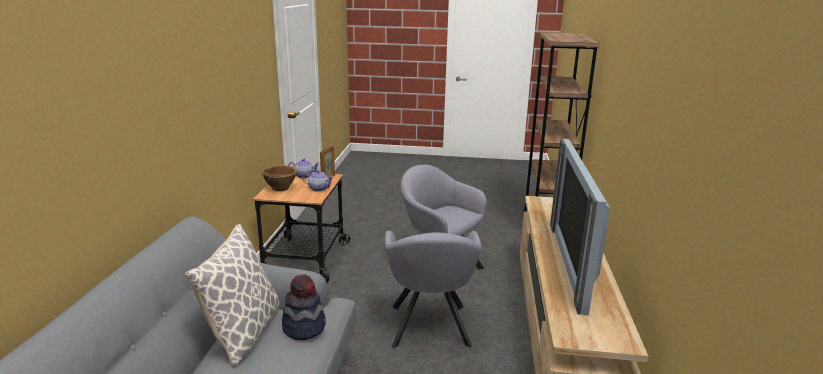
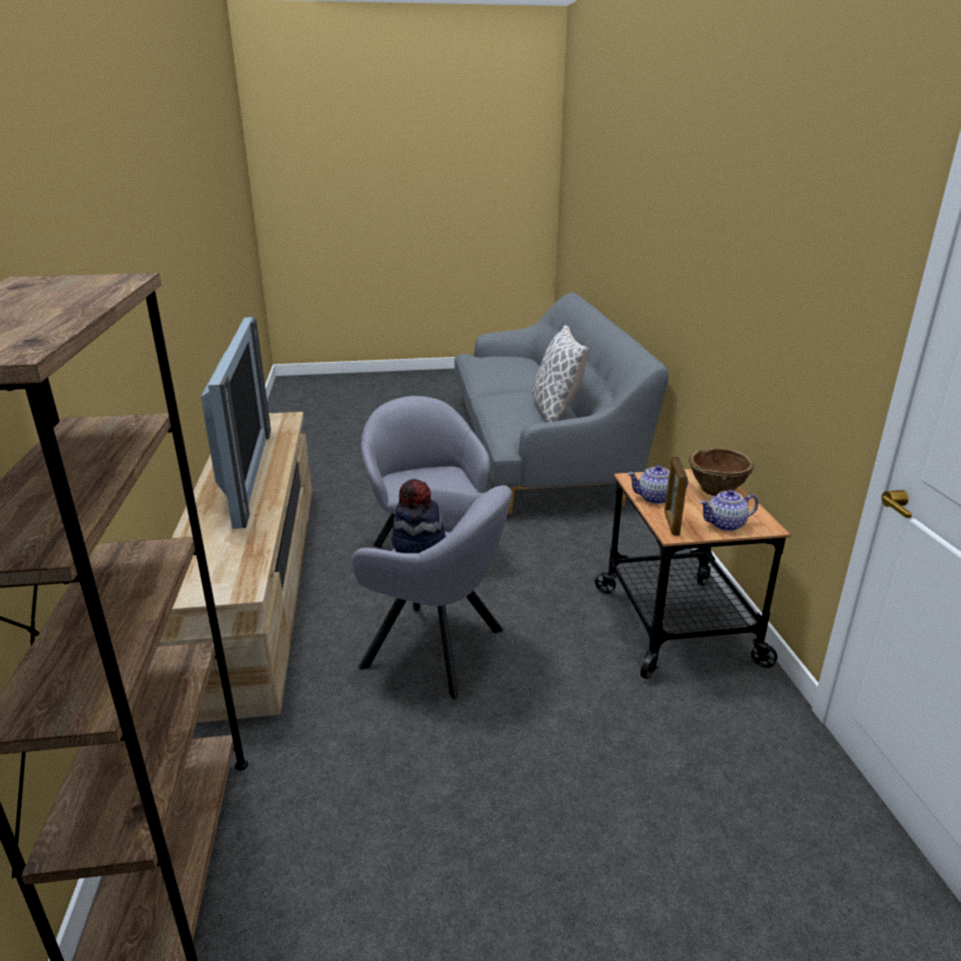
camera: 165 degrees right, 5 degrees up
hat [282,274,326,340] -> hat moved to [391,479,446,553]

